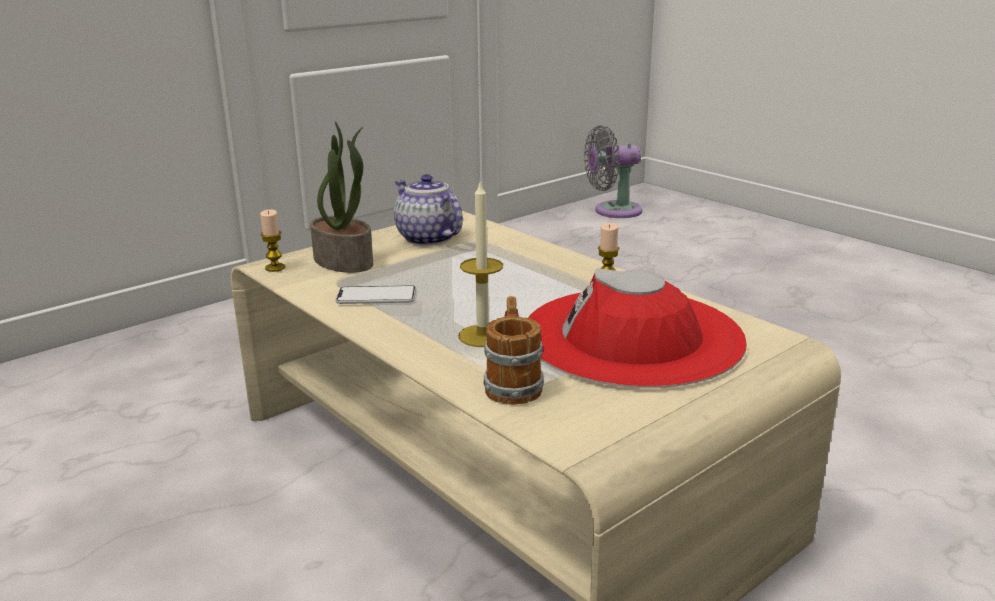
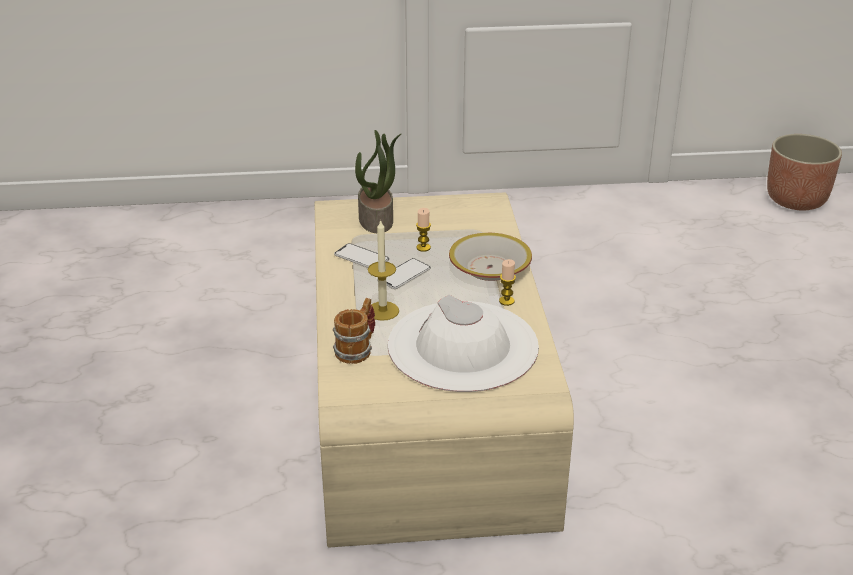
camera: 35 degrees right, 10 degrees up
candle [260,209,285,272] -> candle moved to [416,208,431,252]
teapot [394,174,463,246] -> none
red hat [528,268,747,388] -> white hat [388,295,539,392]
grey fan [584,125,643,218] -> planter [767,134,842,211]
none -> phone [377,258,431,289]
none -> bowl [449,233,532,281]

